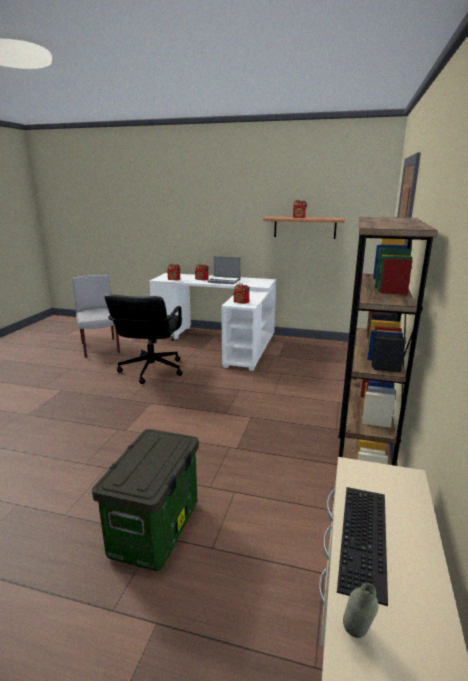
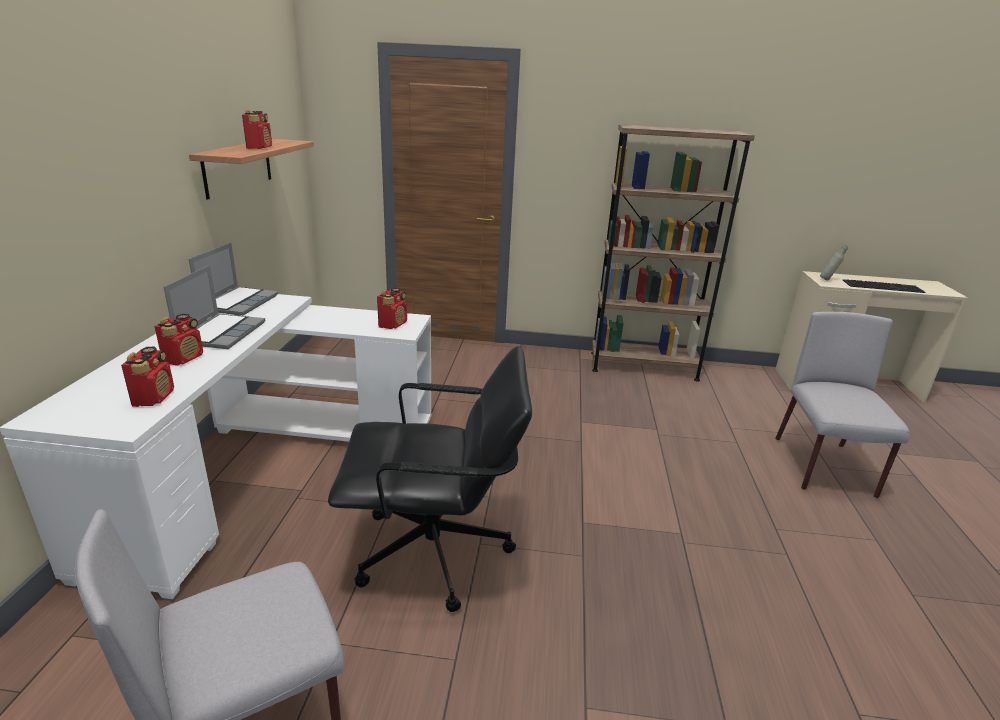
camera: 100 degrees left, 5 degrees up
storage box [92,429,199,571] -> grey chair [775,312,910,498]
grey bottle [343,583,378,638] -> grey bottle moved to [820,245,848,281]
none -> laptop [189,243,278,316]

